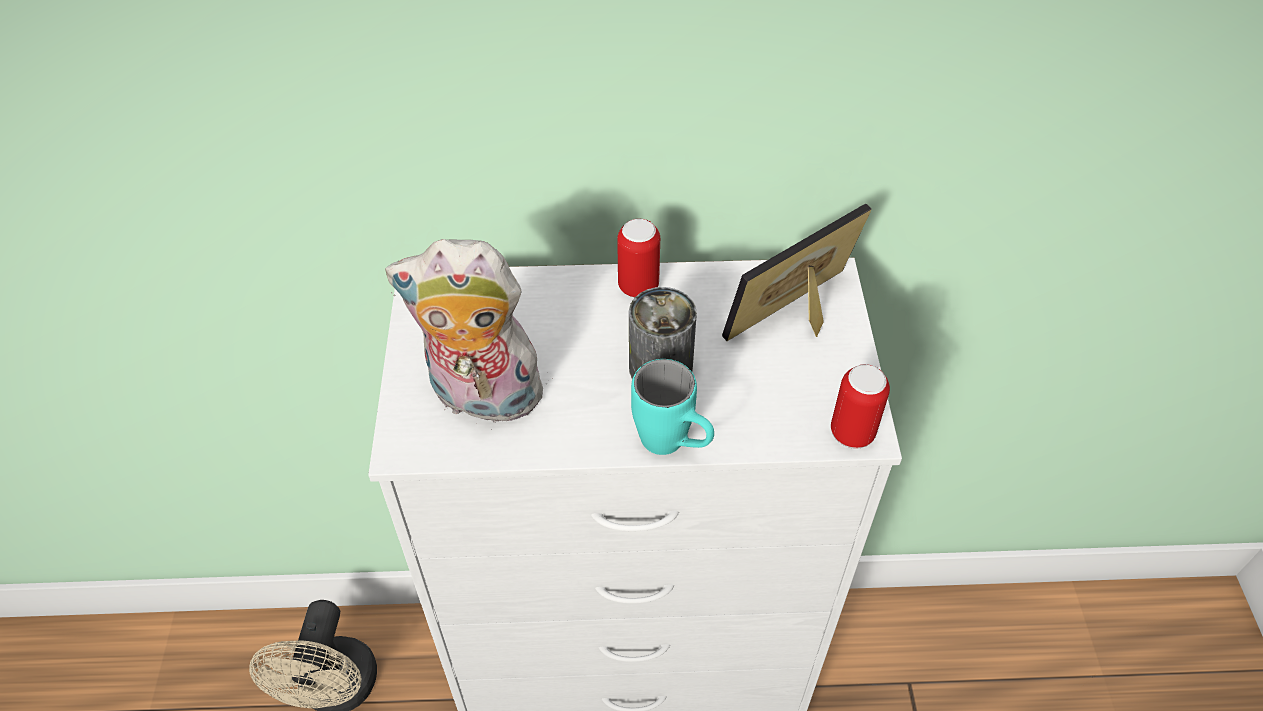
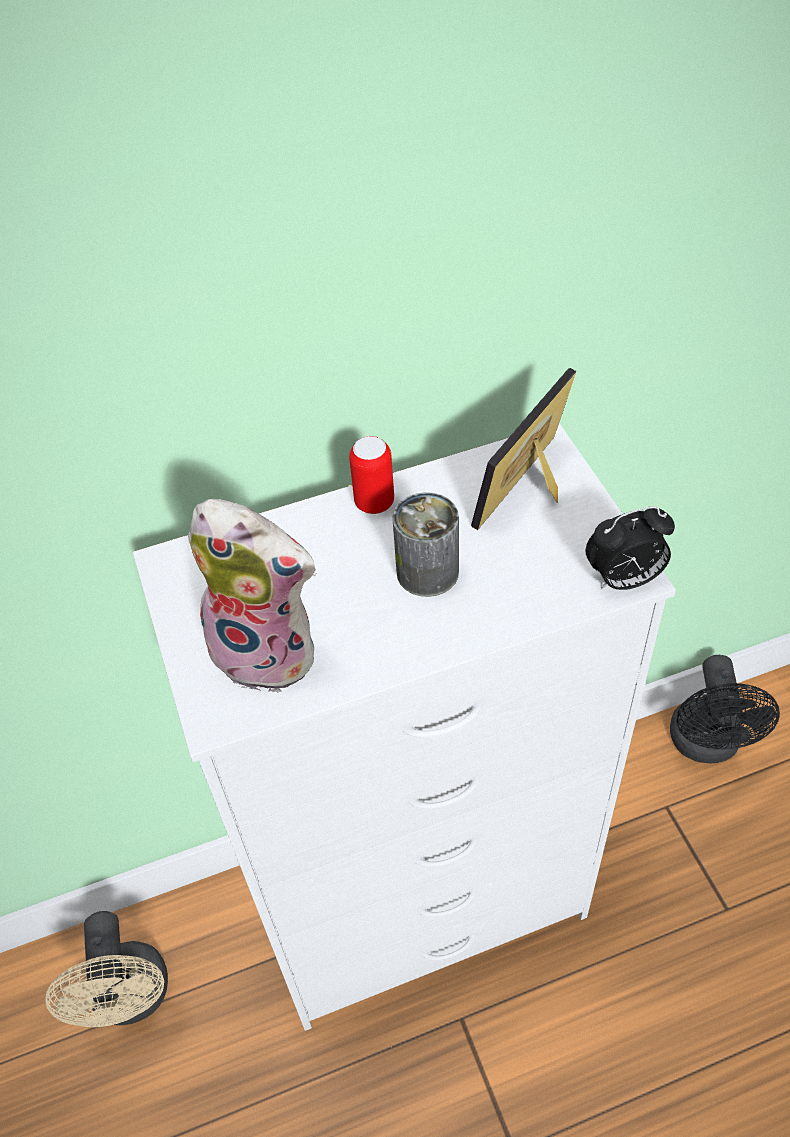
camera: 15 degrees left, 0 degrees up
plush toy [385,239,553,430] -> plush toy turned 150 degrees counterclockwise [188,499,316,693]
turquoise mug [631,359,714,455] -> none
can [831,364,890,449] -> alarm clock [586,506,675,590]
none -> black fan [670,655,780,763]

